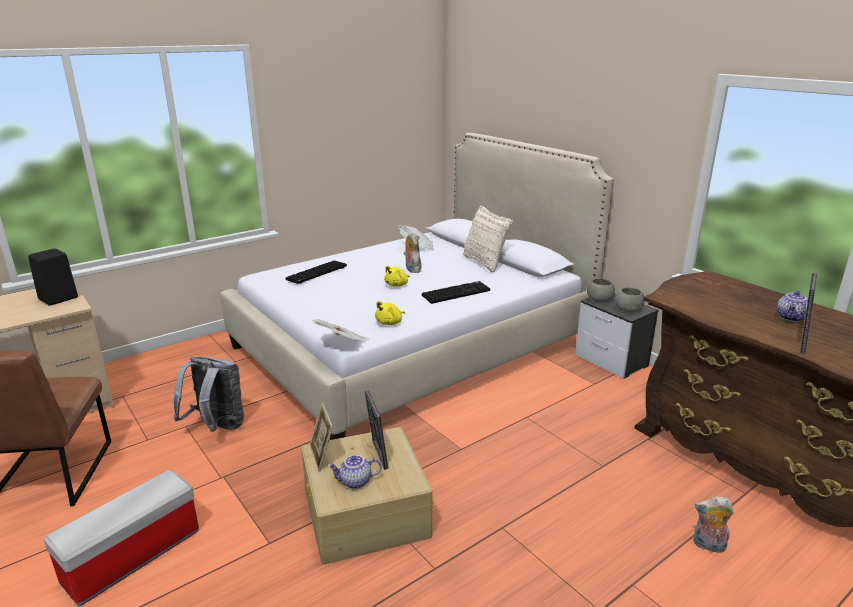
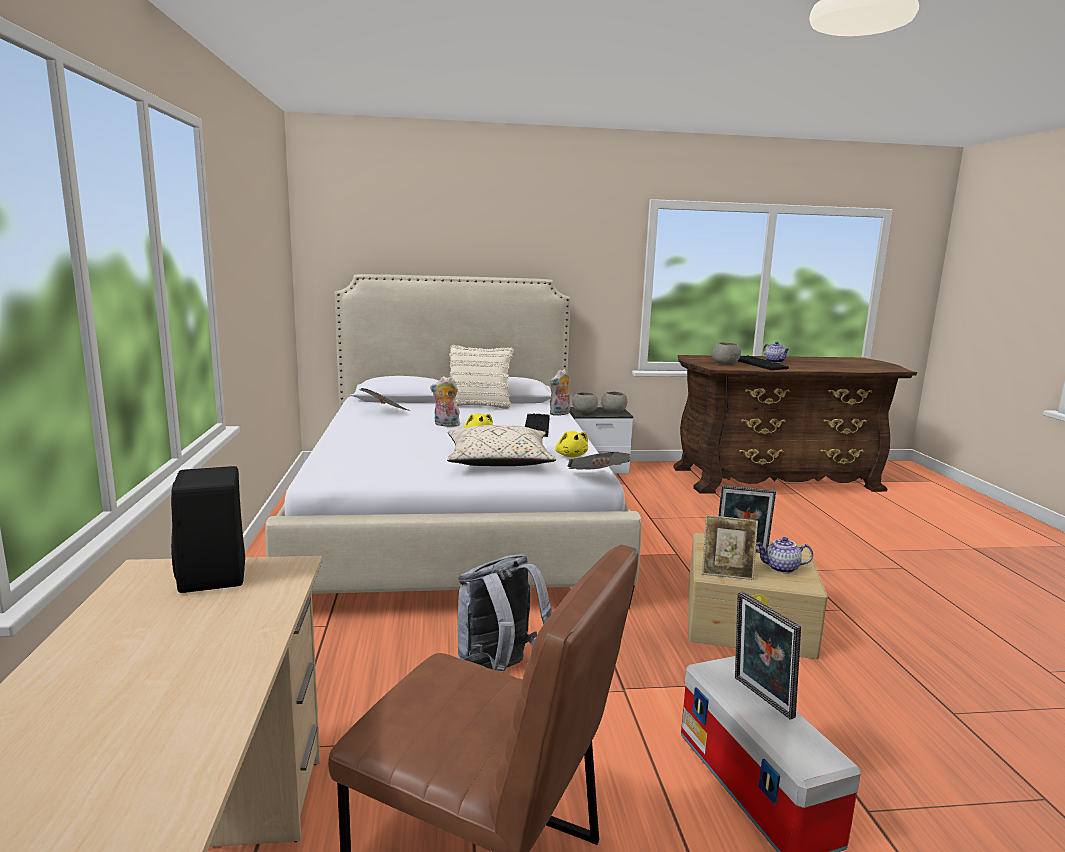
camera: 60 degrees left, 10 degrees down
keyboard [286,260,347,284] -> keyboard moved to [738,356,789,370]
teapot [328,455,382,489] -> teapot turned 75 degrees clockwise [756,537,813,574]
plush toy [693,496,734,553] -> plush toy moved to [550,369,570,416]
picture frame [800,273,817,354] -> picture frame moved to [735,591,801,720]
none -> beige pillow [447,425,556,466]
none -> grey bowl [712,342,741,365]

